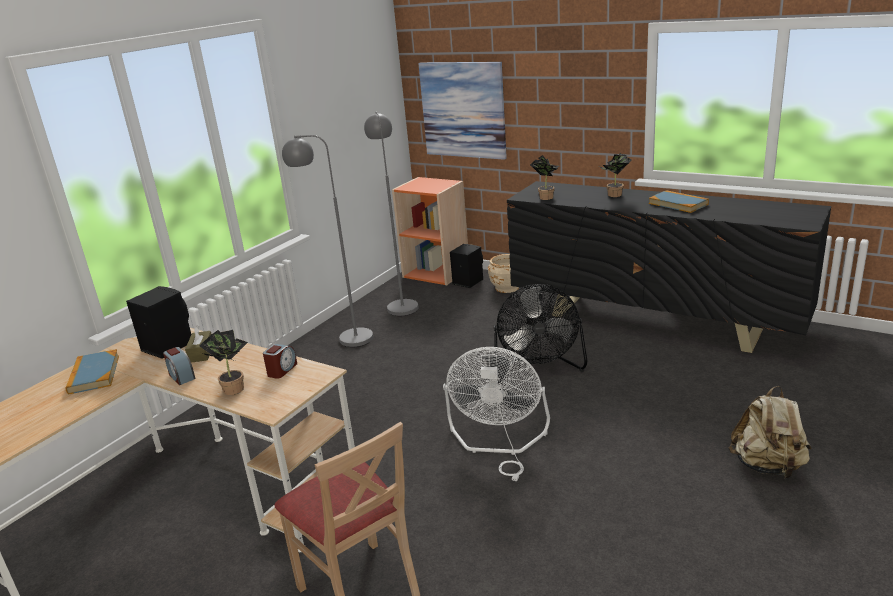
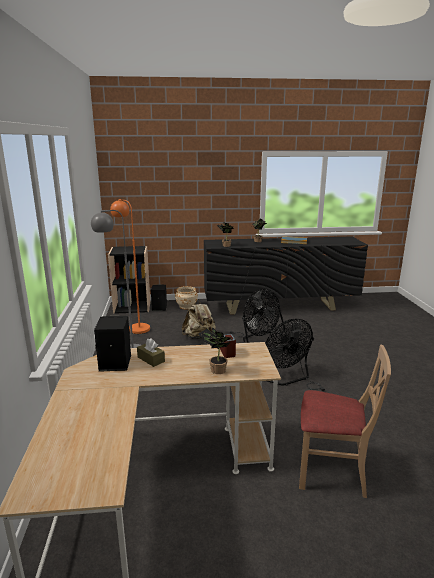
camera: 40 degrees left, 5 degrees down
book [65,349,119,395] -> none
alarm clock [163,347,196,385] -> none
grey floor lamp [364,111,419,316] -> orange floor lamp [110,199,150,334]
orange bookcase [392,177,468,285] -> black bookcase [108,246,150,314]
picture [418,62,507,160] -> none
white fan [443,347,550,481] -> black fan [265,319,325,391]
beige backpack [729,386,812,479] -> beige backpack moved to [182,299,216,339]

